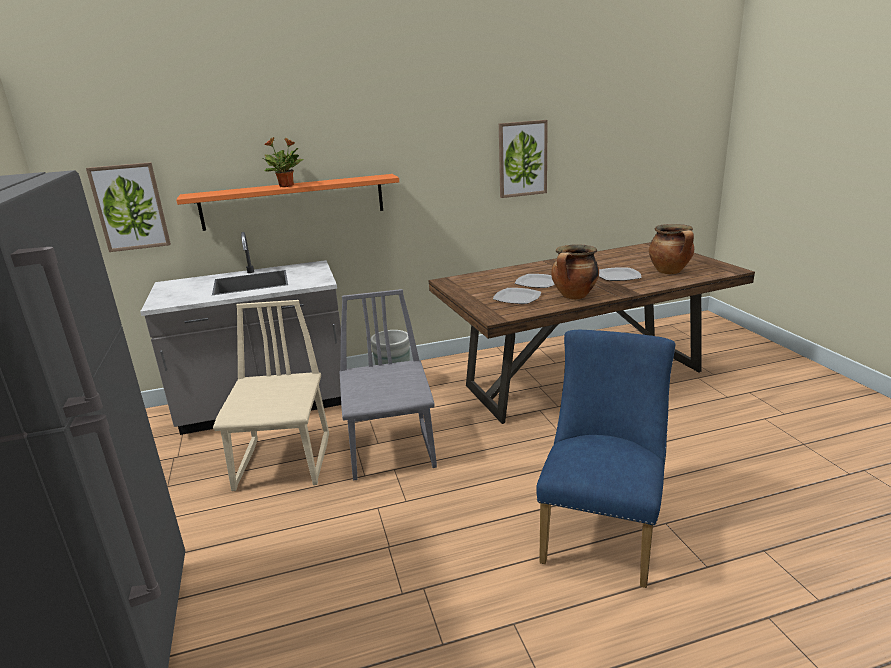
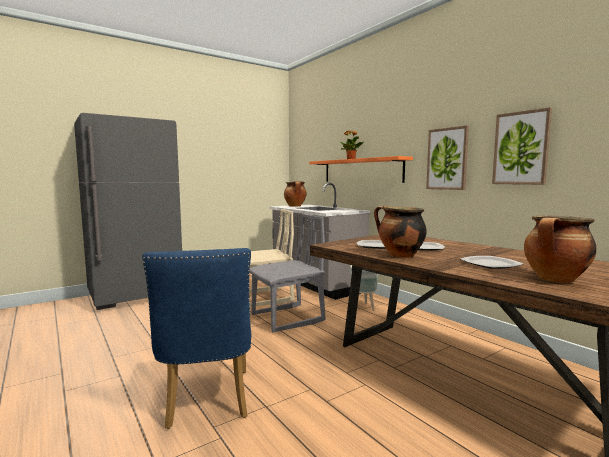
camera: 70 degrees right, 15 degrees down
picture [86,162,171,252] -> picture moved to [426,125,469,190]
blue chair [536,330,675,588] -> blue chair turned 75 degrees clockwise [142,248,251,429]
none -> cooking pot [284,181,307,207]

